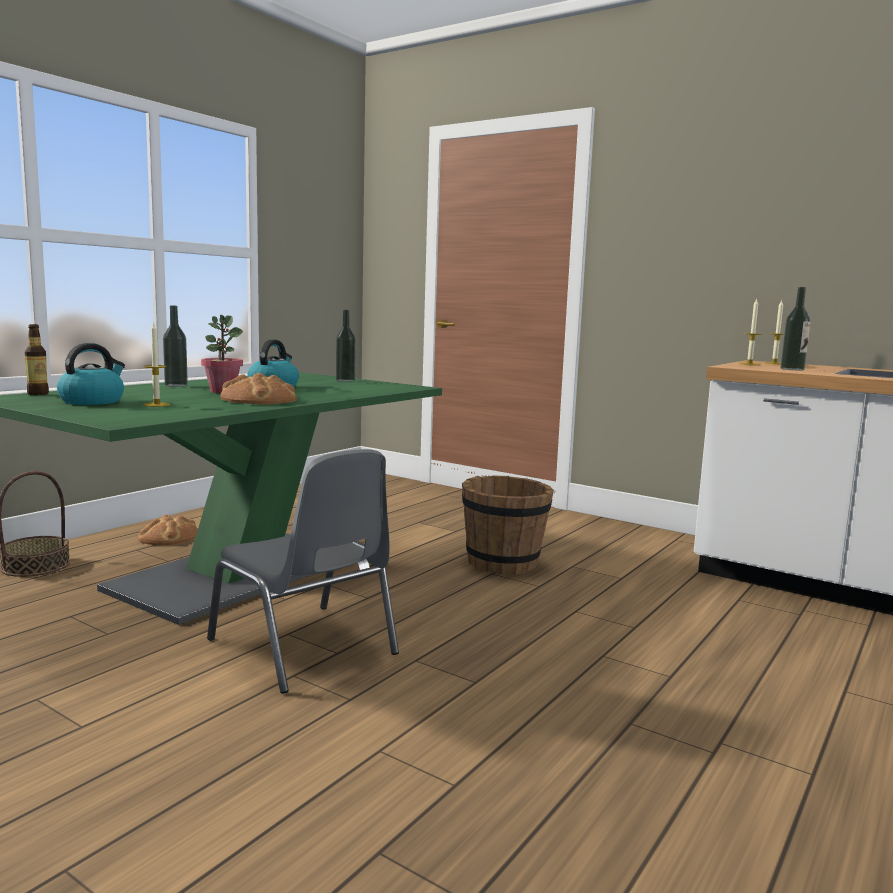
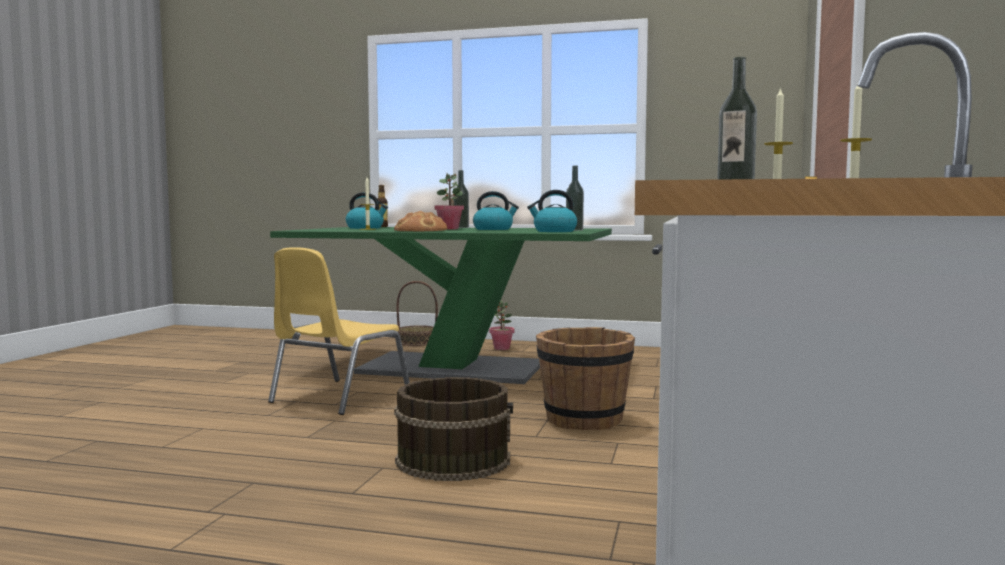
camera: 70 degrees right, 5 degrees down
bread [138,514,198,545] -> potted plant [489,300,515,350]
grey chair [207,449,399,693] -> yellow chair [268,247,410,415]
none -> brown bucket [394,377,513,481]
none -> kettle [527,190,577,232]

